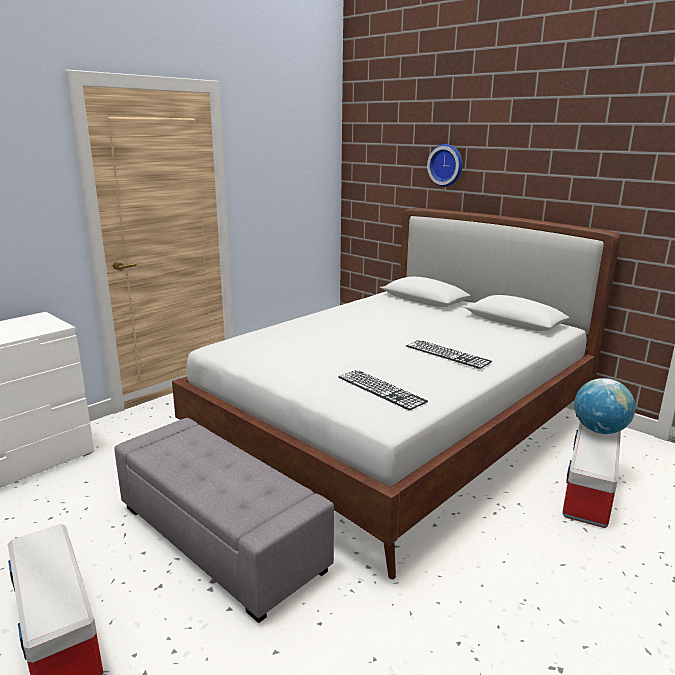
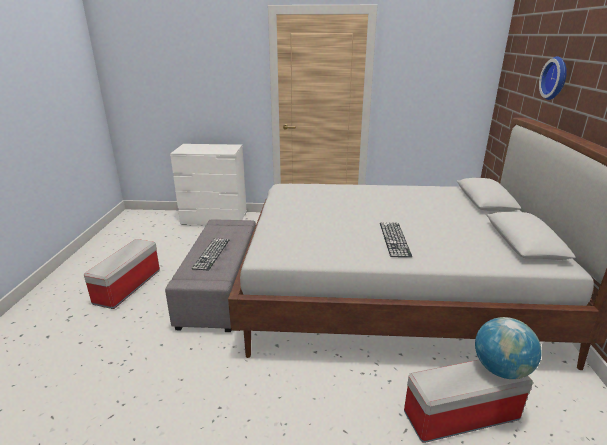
camera: 50 degrees right, 5 degrees up
keyboard [338,370,428,410] -> keyboard moved to [191,238,229,270]

